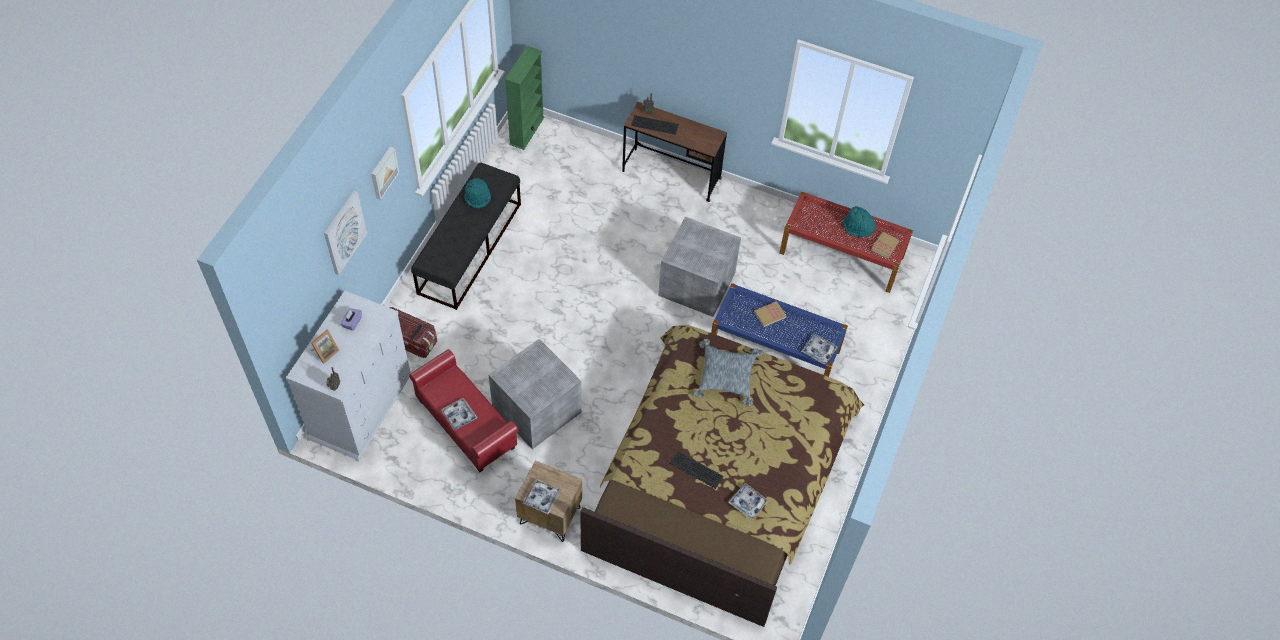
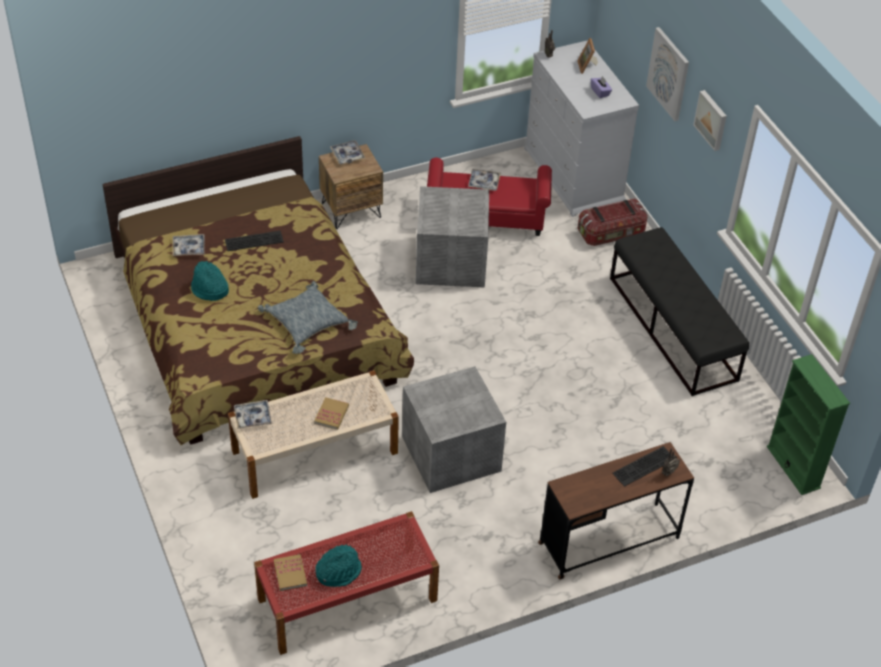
camera: 135 degrees right, 10 degrees down
turquoise hat [464,178,491,208] -> turquoise hat moved to [191,261,229,301]
blue bench [711,283,848,377] -> beige bench [228,370,399,499]

